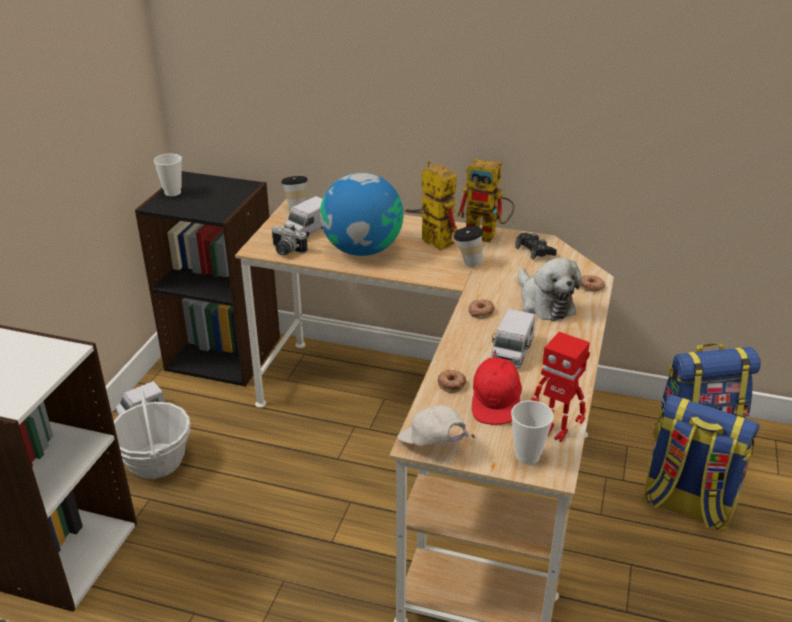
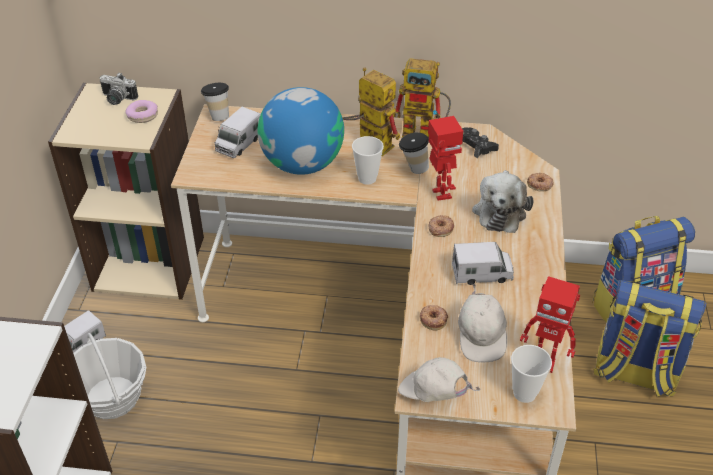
camera: 10 degrees left, 10 degrees up
black bookcase [135,171,280,387] -> beige bookcase [48,83,204,300]
cup [154,154,182,196] -> cup moved to [352,136,384,185]
camera [271,224,307,256] -> camera moved to [100,73,138,105]
red cap [472,350,522,425] -> white cap [458,283,507,363]
toy truck [491,309,535,369] -> toy truck turned 105 degrees counterclockwise [452,242,514,285]
plush toy [518,258,582,321] -> plush toy turned 45 degrees clockwise [472,170,533,233]
none -> donut [126,100,158,123]
none -> toy robot [428,116,463,200]

